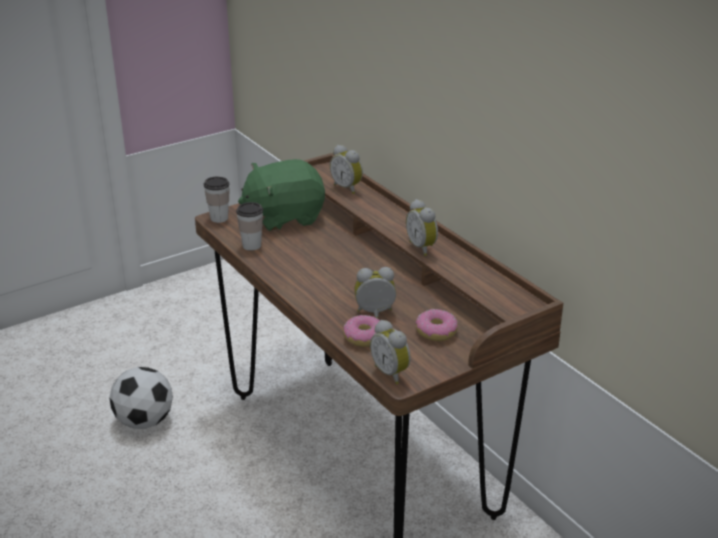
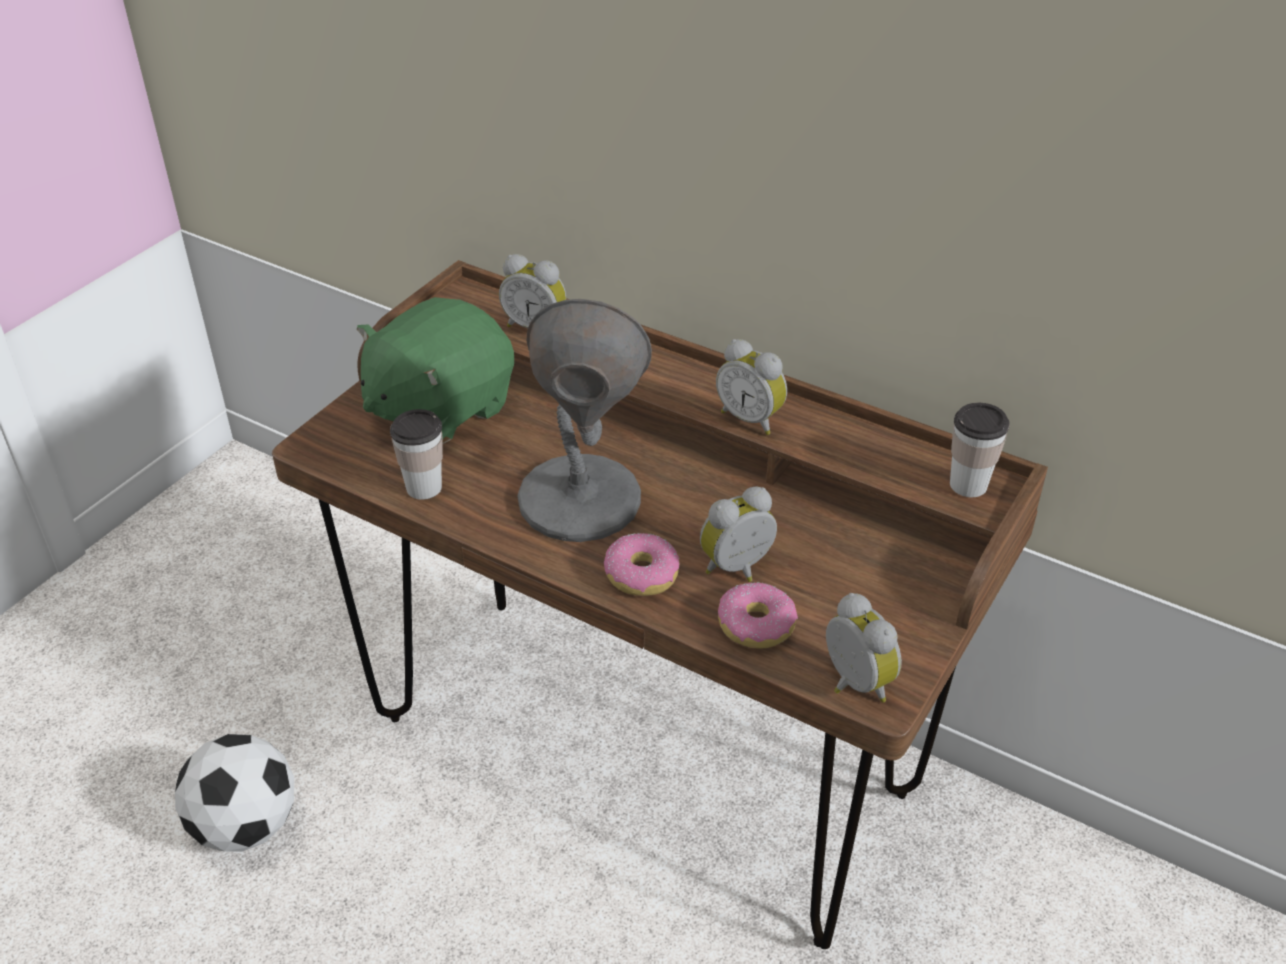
camera: 25 degrees left, 10 degrees up
cup [204,177,229,223] -> cup moved to [950,403,1010,497]
alarm clock [370,320,411,384] -> alarm clock turned 150 degrees counterclockwise [826,593,902,703]
donut [415,309,458,341] -> donut moved to [604,533,680,596]
none -> grey table lamp [517,299,652,542]

